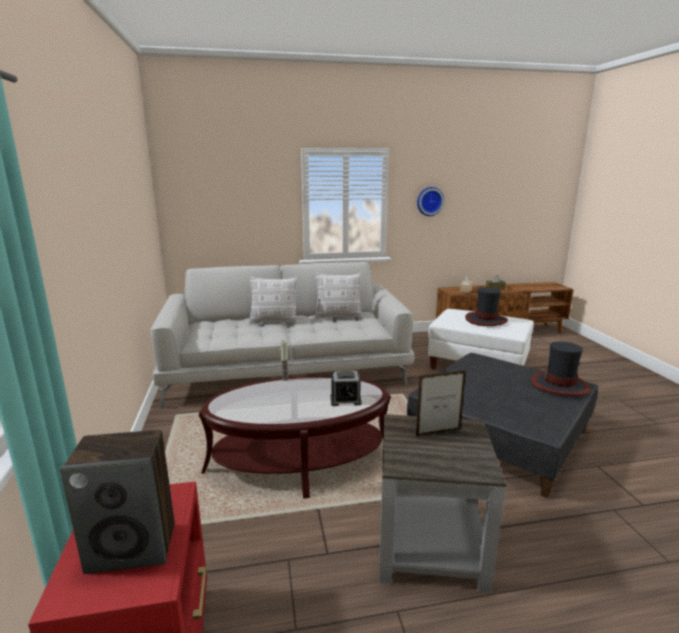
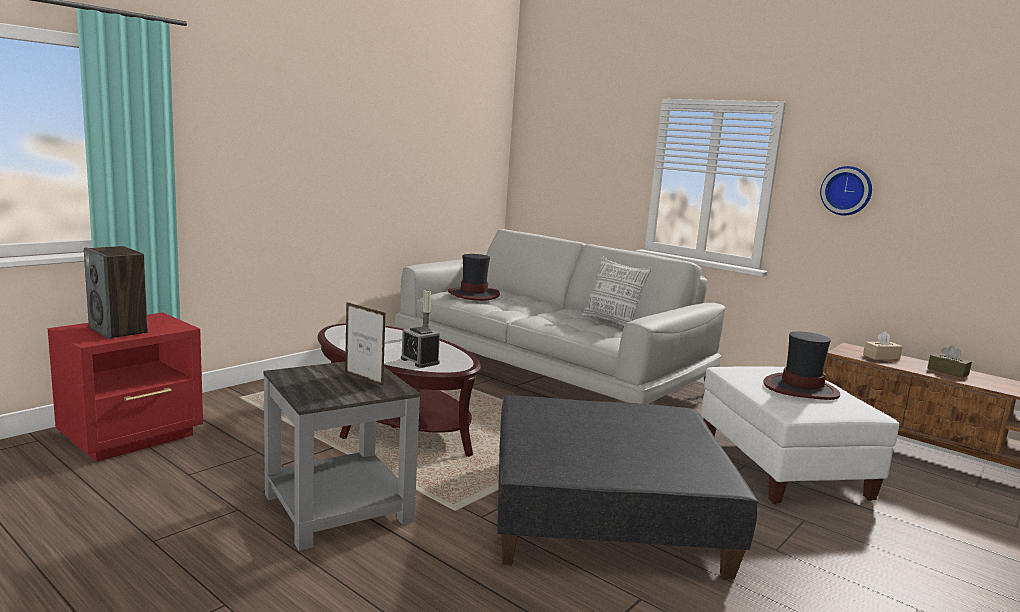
camera: 50 degrees right, 5 degrees down
pillow [249,276,298,324] -> none
hat [531,341,591,396] -> hat moved to [448,254,500,301]

